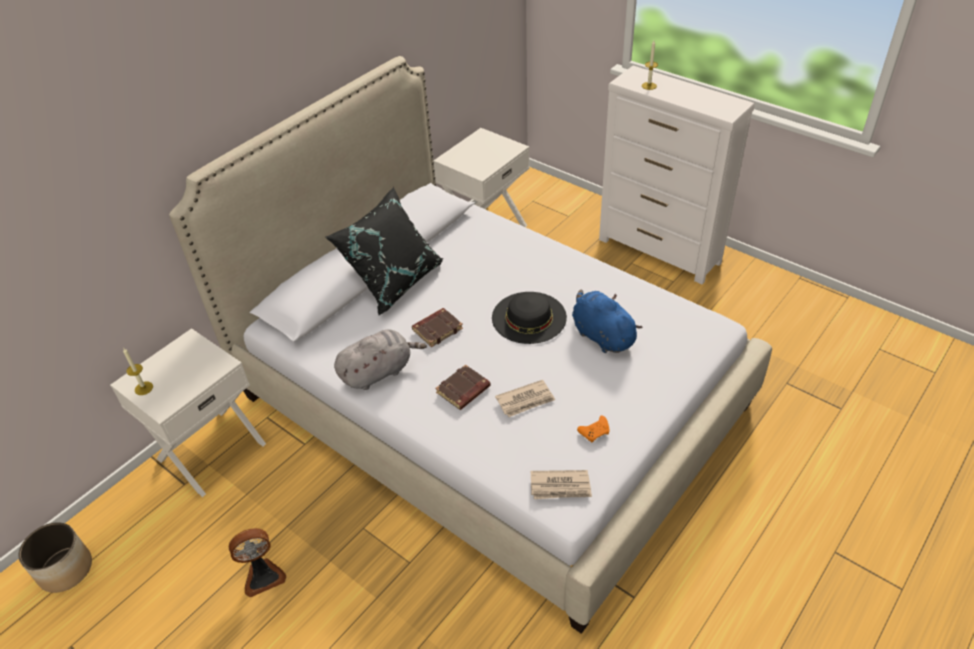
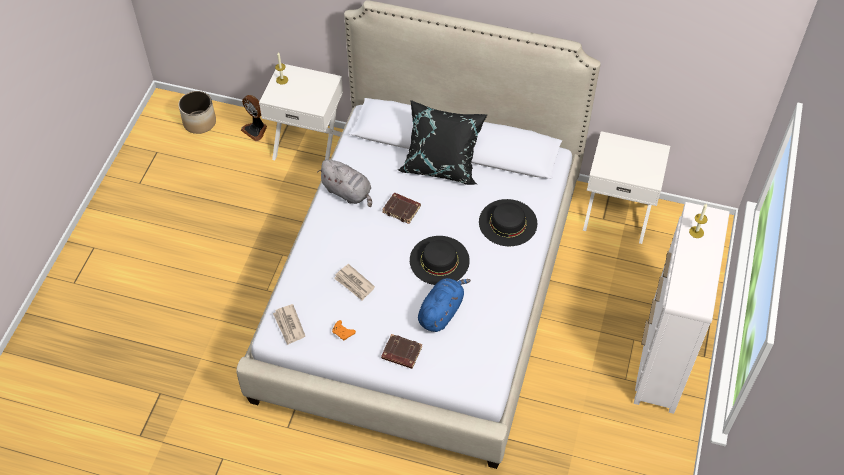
camera: 65 degrees right, 10 degrees up
fan [228,528,286,597] -> fan moved to [241,95,267,141]
brown book [435,364,491,410] -> brown book moved to [381,334,422,369]
none -> black hat [479,199,537,246]

